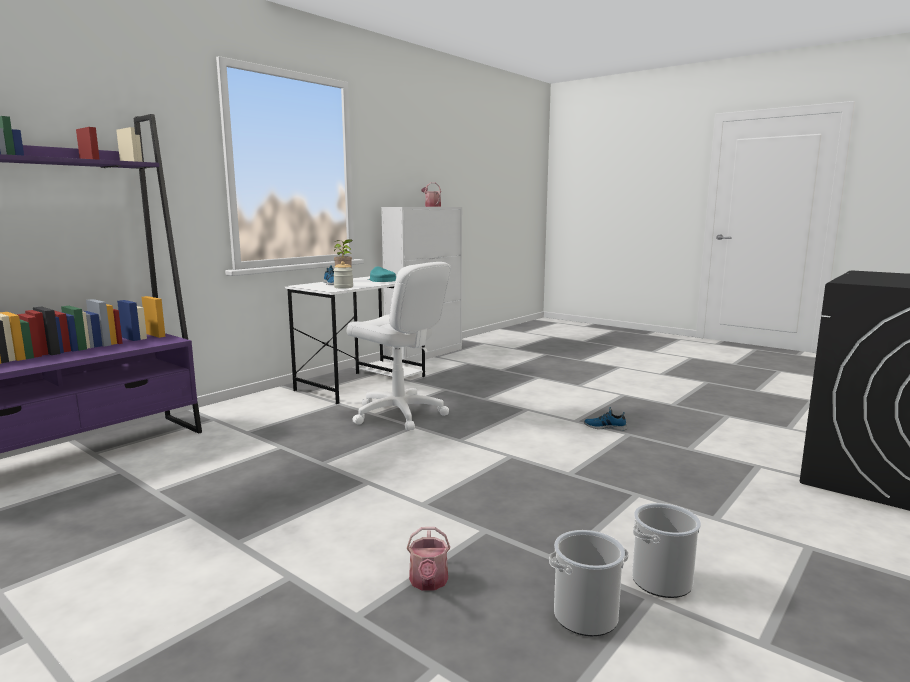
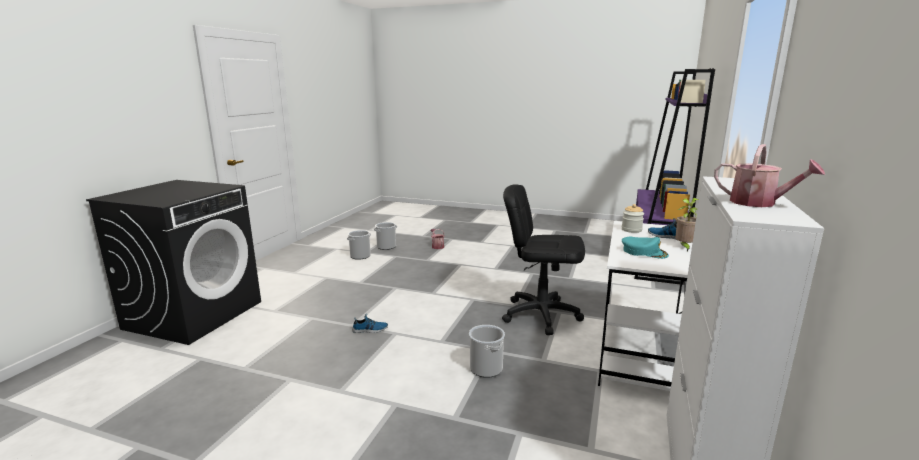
camera: 160 degrees right, 5 degrees up
white office chair [347,262,451,430] -> black office chair [502,184,585,335]
none -> bucket [469,325,505,378]

